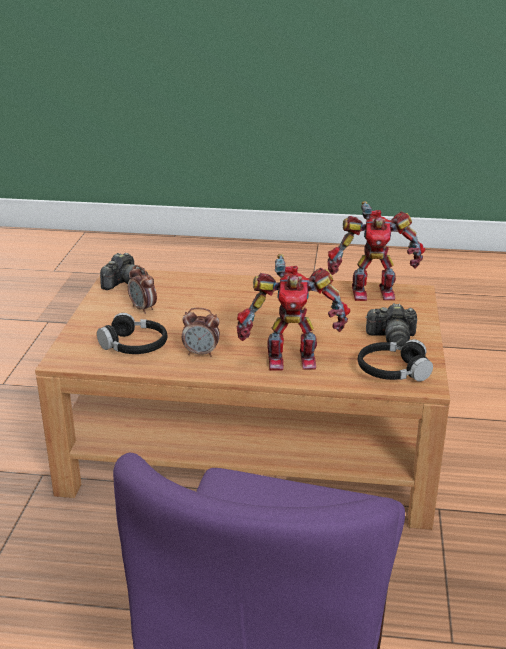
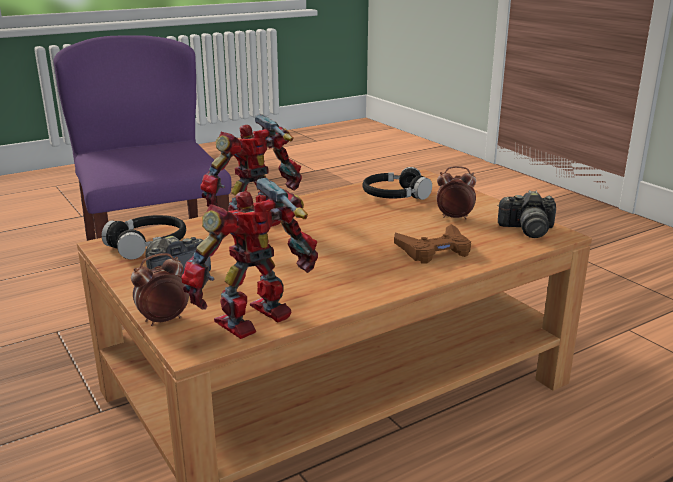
camera: 140 degrees right, 5 degrees down
camera [100,253,148,290] -> camera turned 75 degrees counterclockwise [498,190,556,238]
alarm clock [182,308,220,357] -> alarm clock moved to [131,253,189,326]
none -> brown game controller [394,224,471,263]

